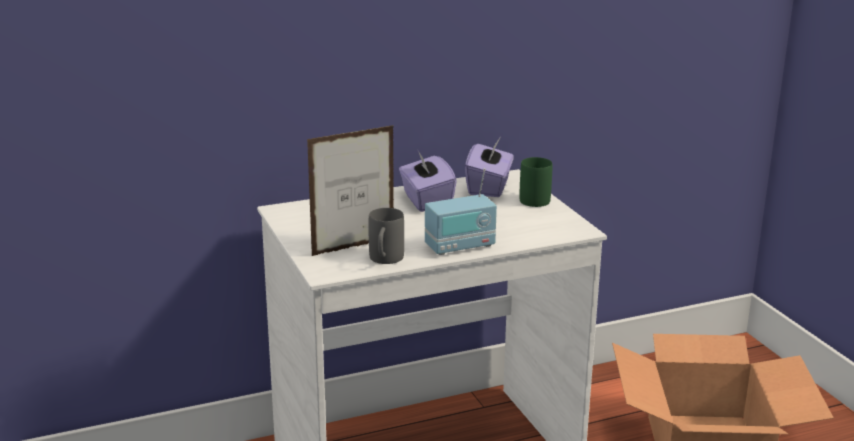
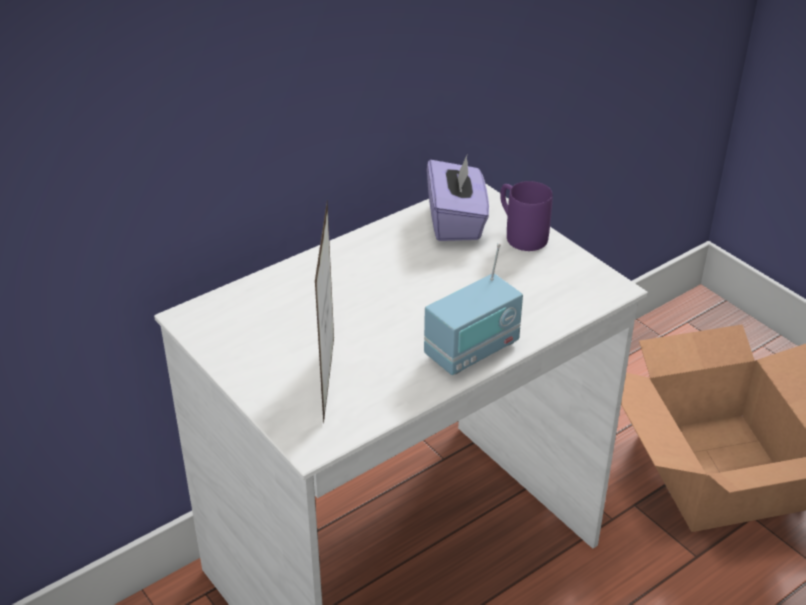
camera: 15 degrees left, 15 degrees up
picture frame [307,125,394,256] -> picture frame turned 45 degrees counterclockwise [315,203,334,425]
grey mug [369,208,404,264] -> none
purple tissue box [399,149,457,212] -> none
green mug [520,157,552,207] -> purple mug [500,181,553,251]

